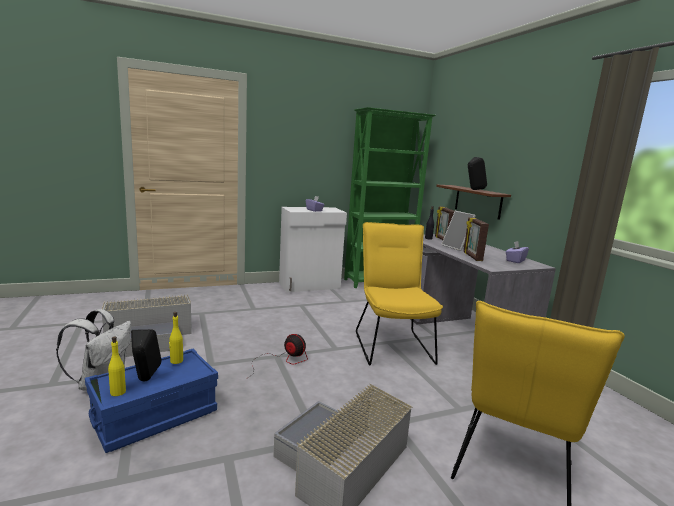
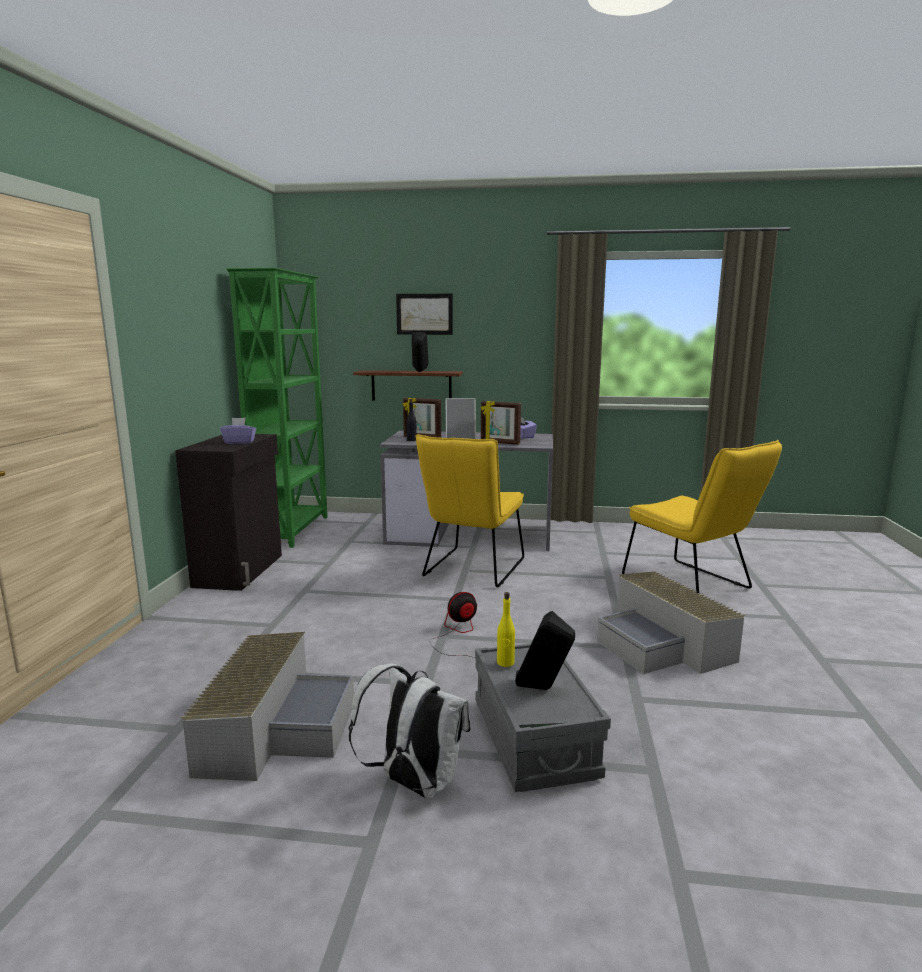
camera: 60 degrees left, 0 degrees up
blue storage box [85,349,218,453] -> grey storage box [475,644,611,792]
yellow bottle [108,336,126,396] -> none
white cabinet [279,207,347,292] -> black cabinet [175,434,282,591]
yellow chair [356,222,443,365] -> yellow chair turned 90 degrees counterclockwise [416,434,524,587]
none -> picture [396,294,453,335]

